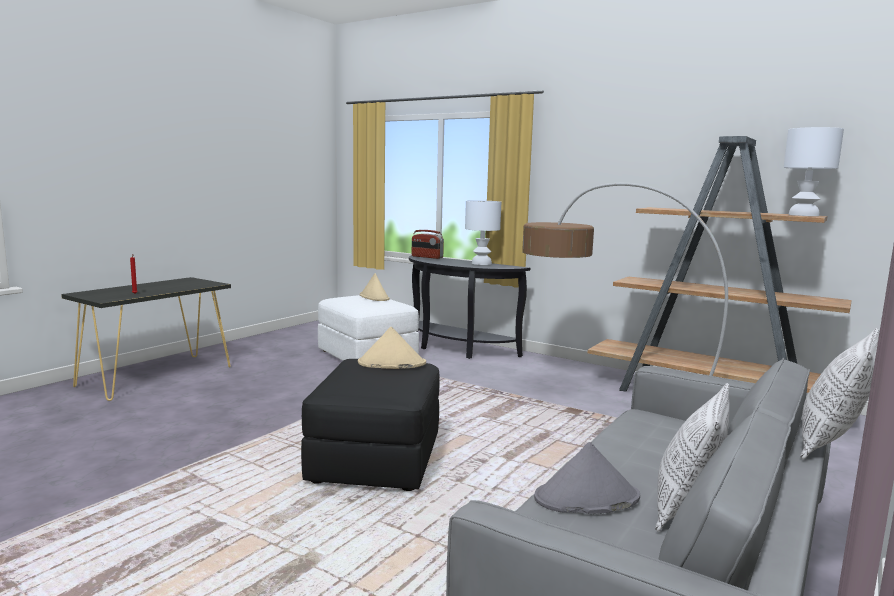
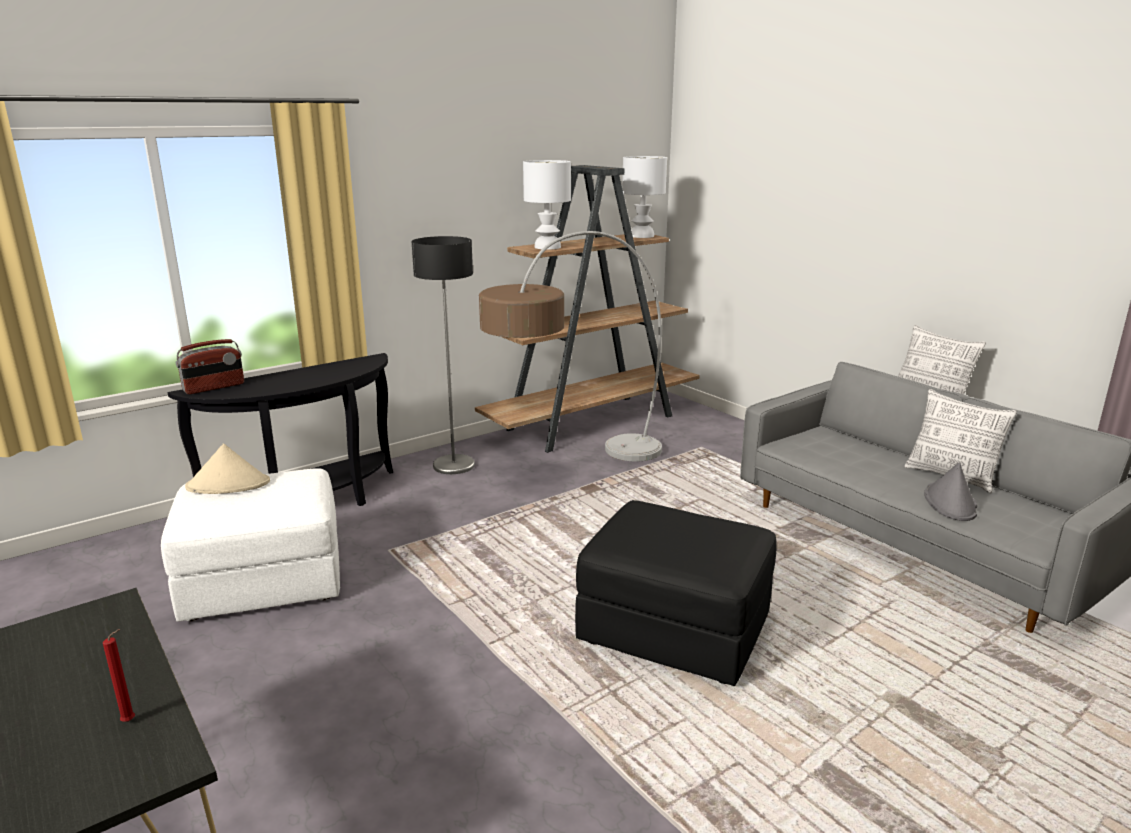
camera: 70 degrees left, 10 degrees up
beige hat [358,327,426,369] -> none
white table lamp [465,200,501,265] -> white table lamp moved to [523,160,571,250]
none -> floor lamp [412,236,475,474]

